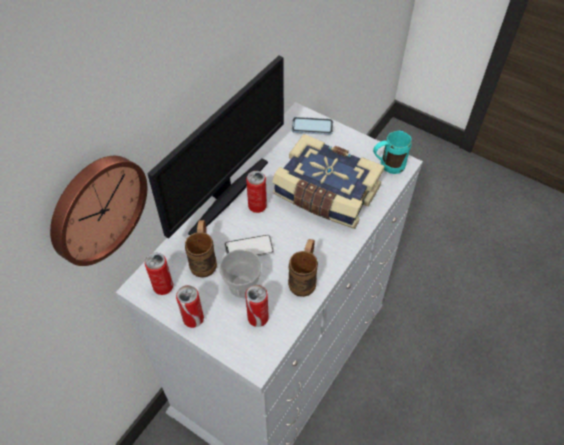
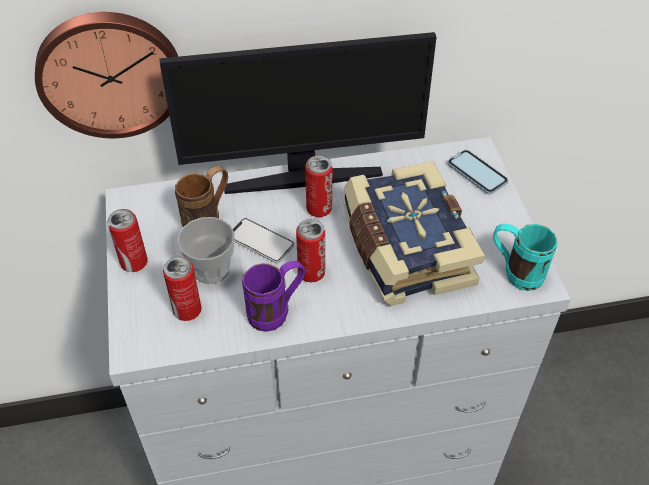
camera: 45 degrees right, 5 degrees down
can [145,252,173,295] -> can moved to [296,219,325,282]
brown mug [288,239,318,297] -> purple mug [242,261,305,332]

